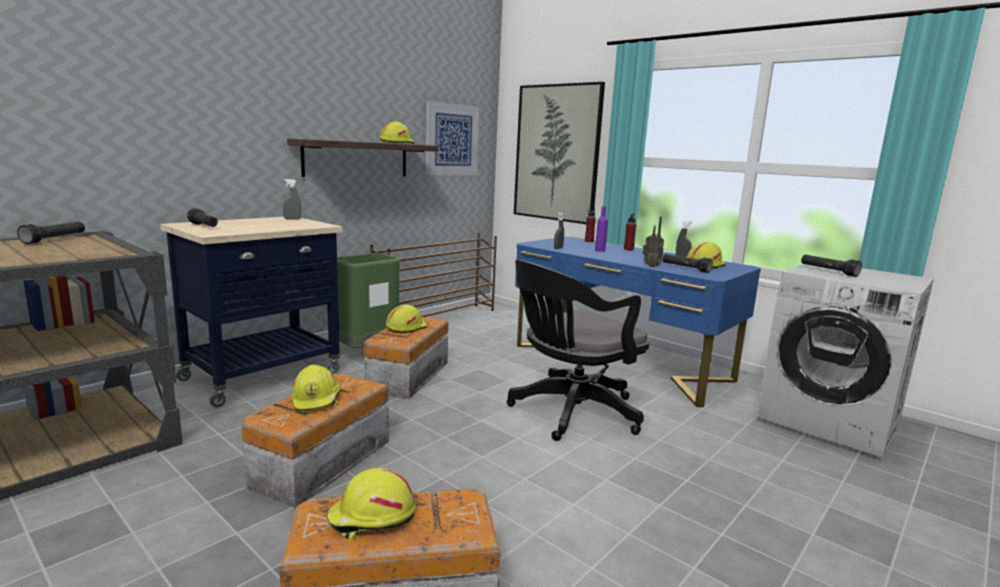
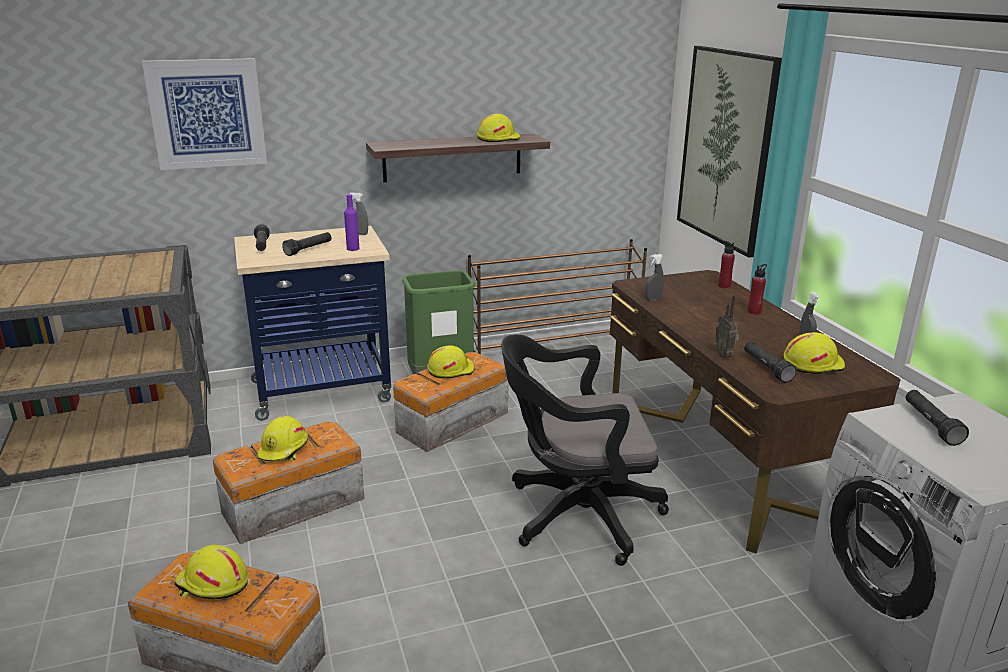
camera: 30 degrees right, 10 degrees up
black flashlight [17,222,85,244] -> black flashlight moved to [282,232,332,256]
picture [426,101,479,175] -> picture moved to [142,58,267,170]
blue desk [515,237,761,407] -> brown desk [610,270,901,553]
purple bottle [595,206,608,252] -> purple bottle moved to [344,194,360,251]

